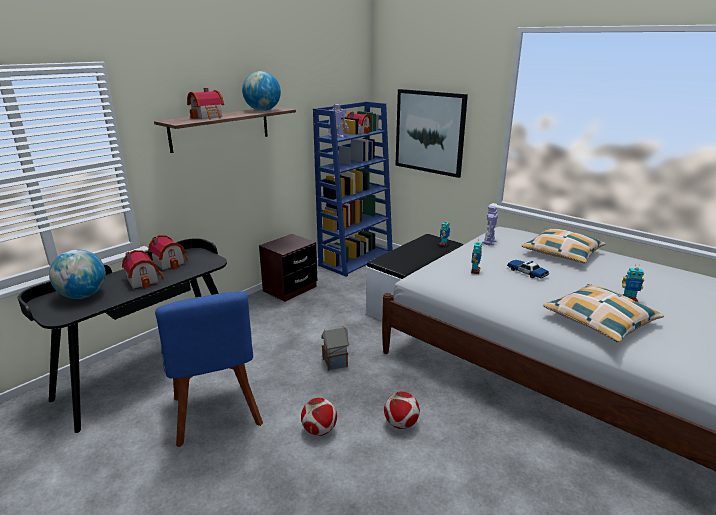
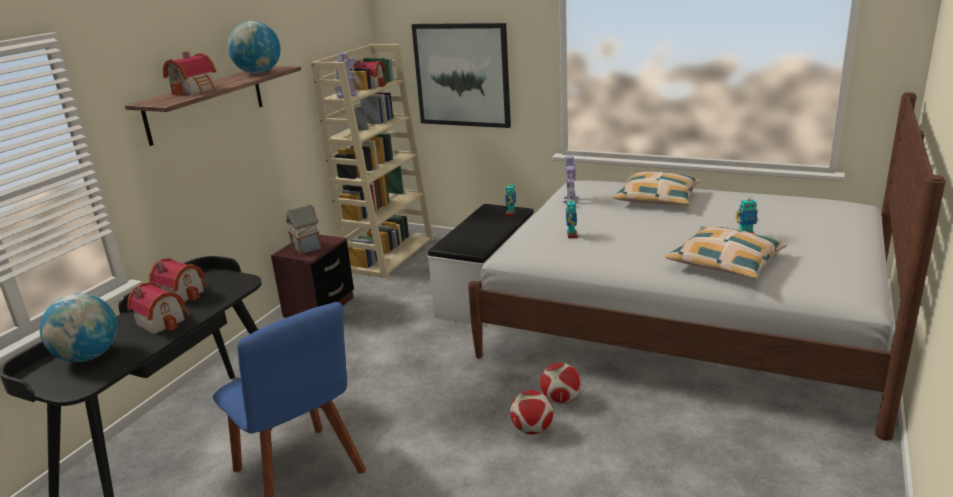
camera: 15 degrees left, 0 degrees up
football [301,398,337,436] -> football moved to [540,363,581,404]
blue bookcase [313,101,393,277] -> beige bookcase [311,44,434,278]
toy house [321,326,350,371] -> toy house moved to [285,204,321,255]
toy car [507,260,549,278] -> none

